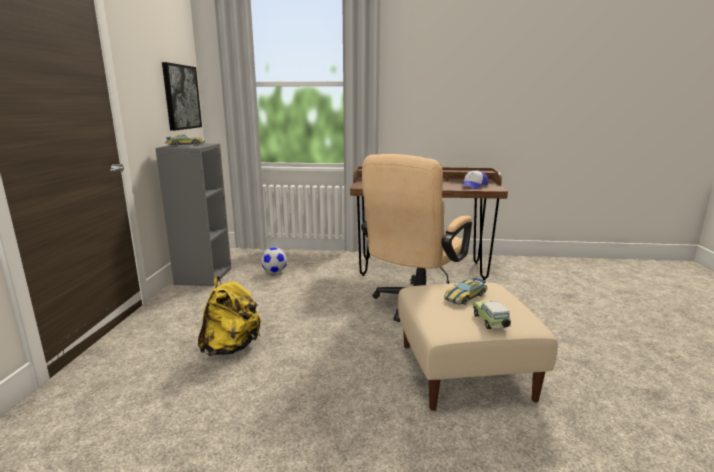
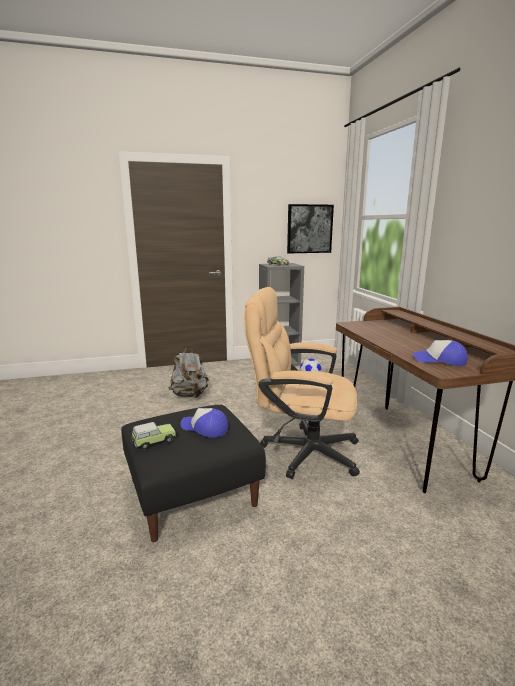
camera: 70 degrees right, 0 degrees up
yellow backpack [198,276,261,356] -> grey backpack [169,347,209,398]
beige ottoman [398,283,558,411] -> black ottoman [121,405,266,542]
toy car [444,278,488,305] -> cap [181,408,228,438]

